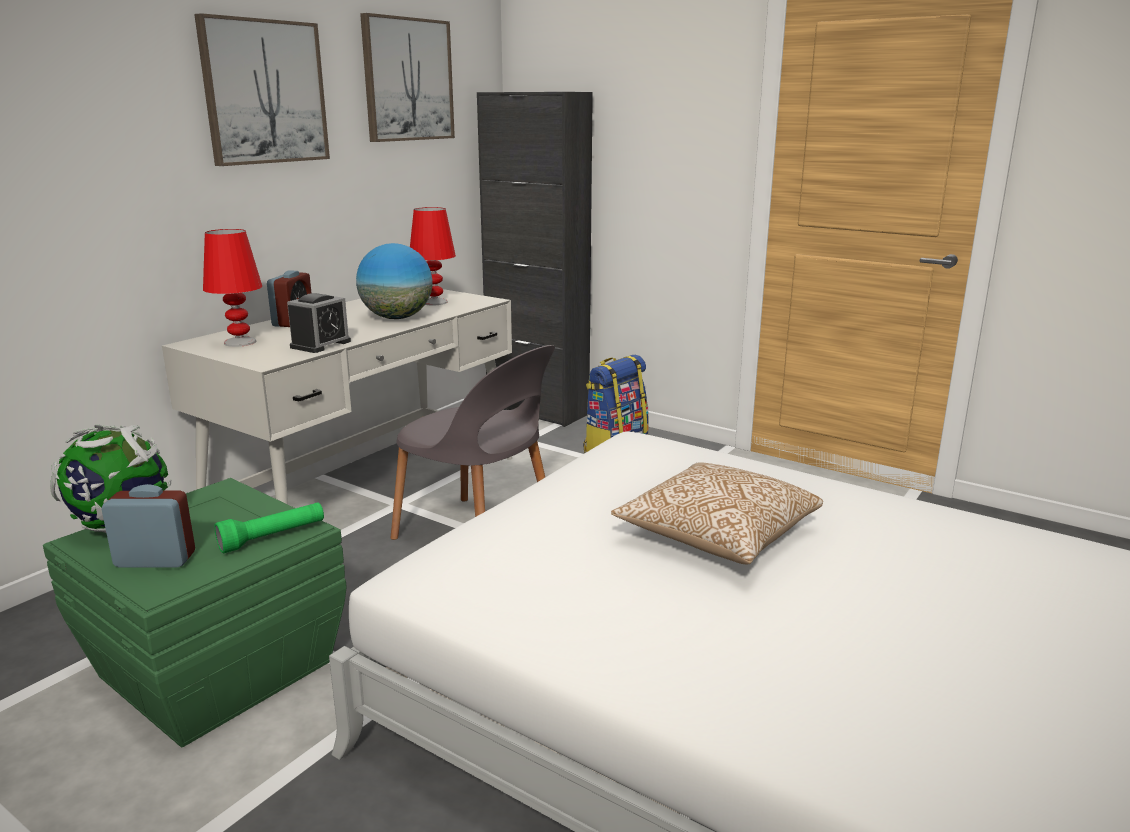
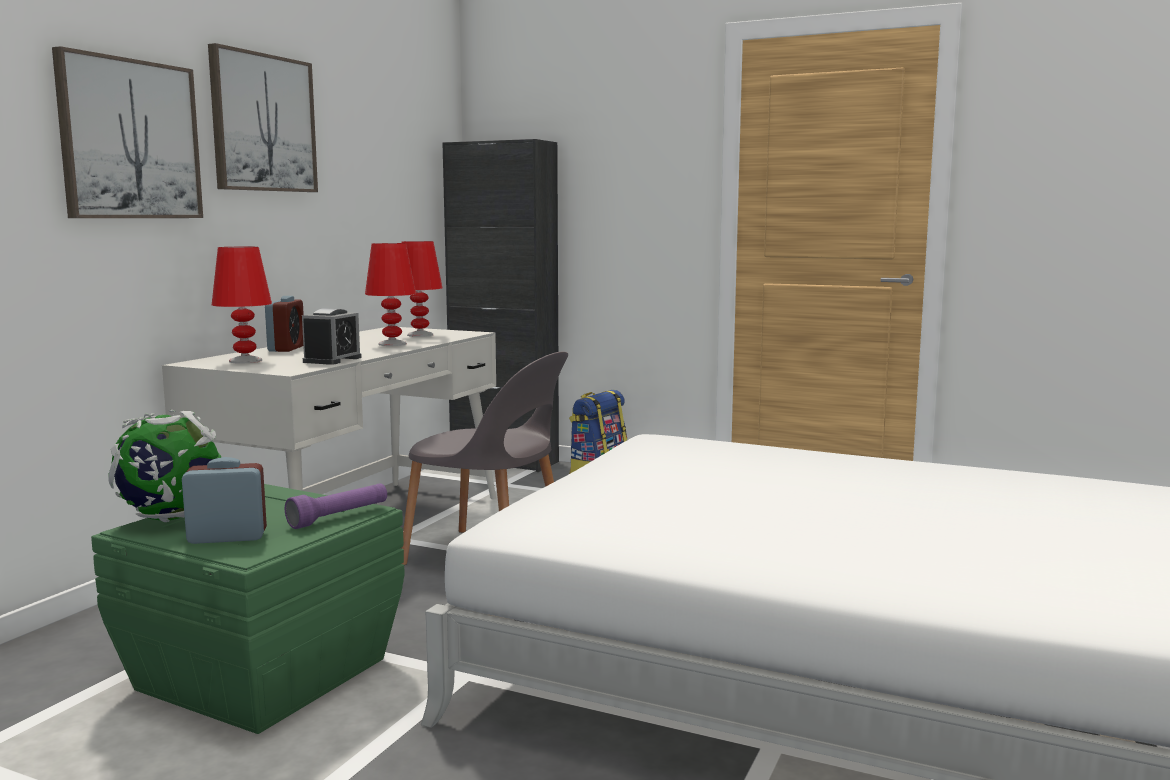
camera: 10 degrees left, 10 degrees down
green flashlight [214,502,324,554] -> purple flashlight [285,483,387,529]
globe [356,243,432,319] -> red table lamp [365,243,416,346]
picture [360,13,455,142] -> picture moved to [52,46,203,218]
pillow [611,462,823,564] -> none

